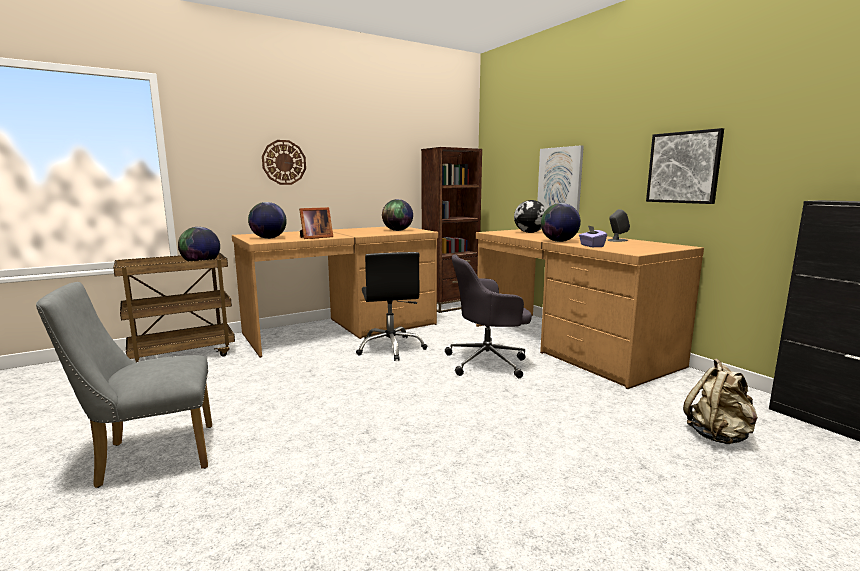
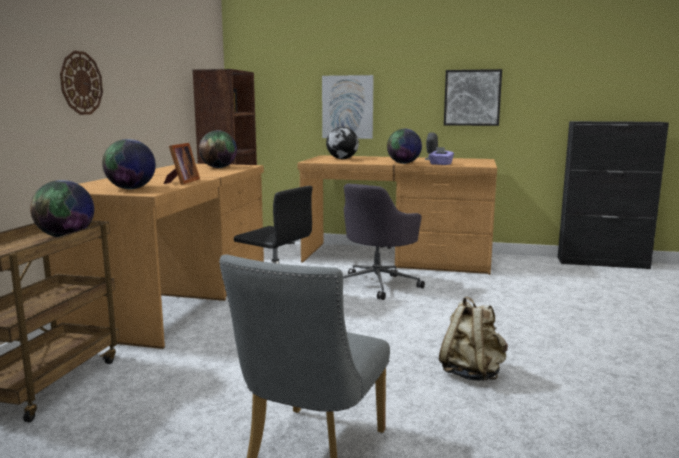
camera: 45 degrees left, 0 degrees up
beige backpack [683,359,758,444] -> beige backpack moved to [439,296,508,381]

